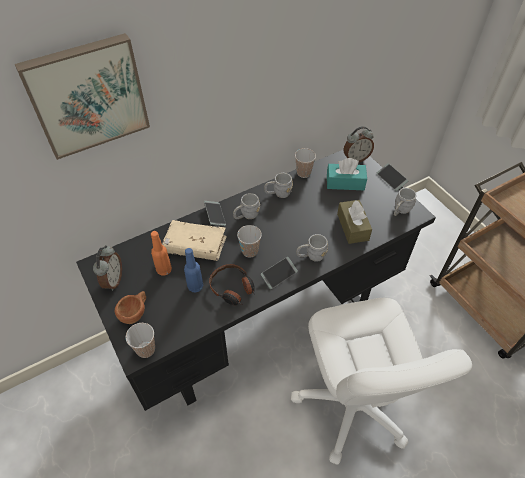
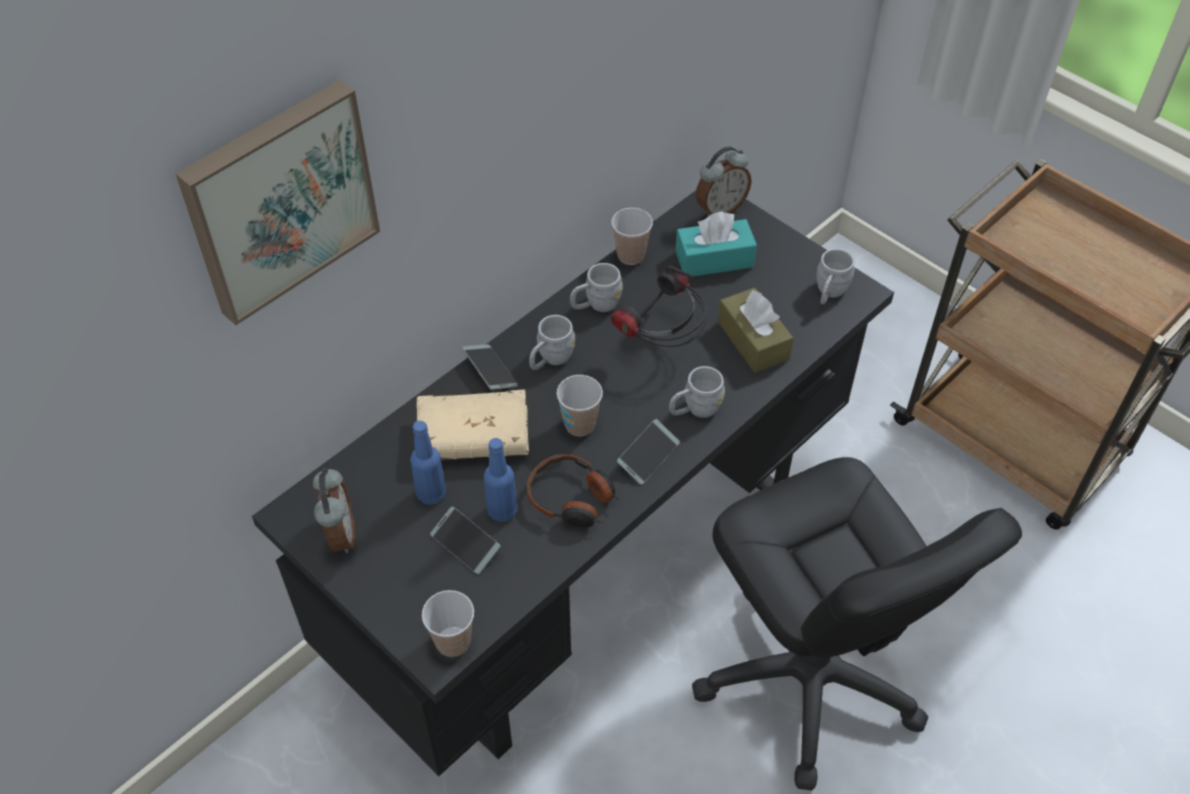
camera: 15 degrees left, 0 degrees up
brown cup [115,291,146,324] -> none
orange bottle [151,231,172,276] -> blue bottle [410,421,446,505]
white office chair [291,298,472,465] -> black office chair [692,457,1022,790]
phone [377,163,408,191] -> phone moved to [430,506,501,574]
none -> headphones [611,265,707,347]

